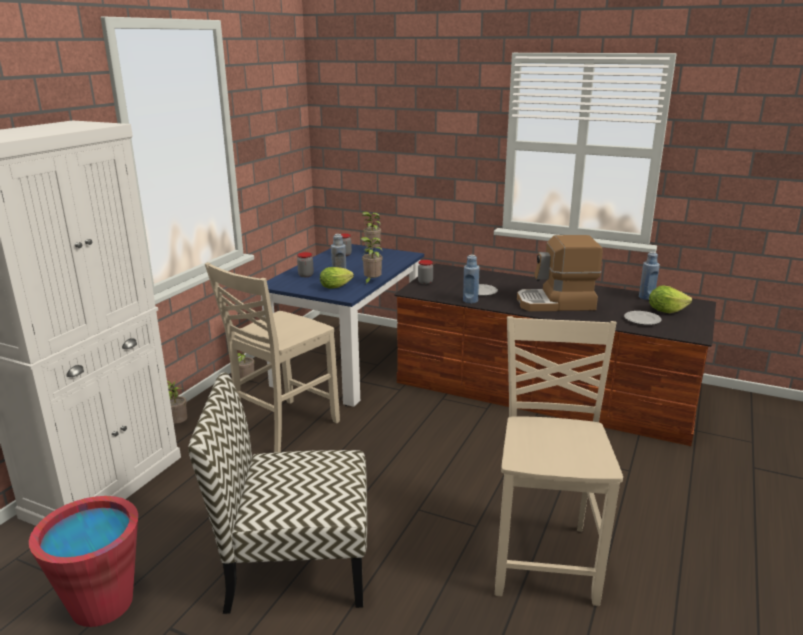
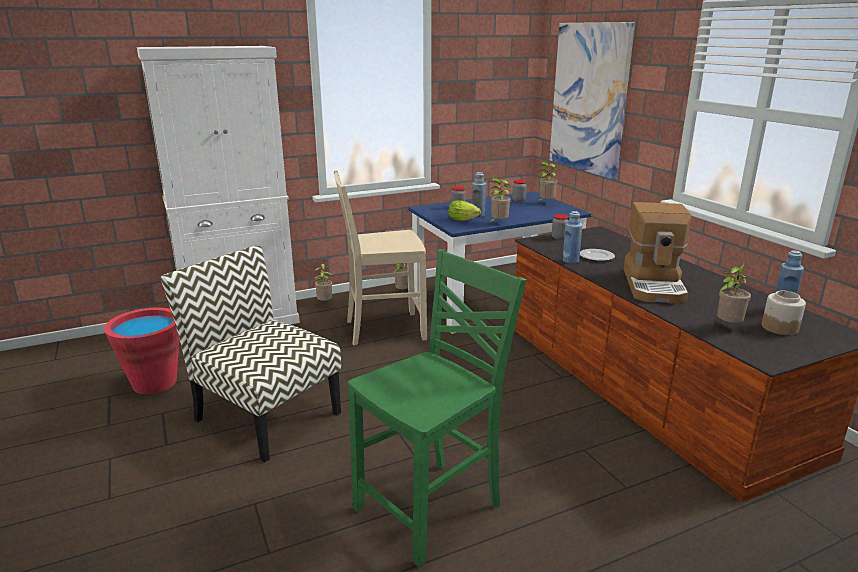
camera: 40 degrees right, 0 degrees up
beige chair [495,316,623,606] -> green chair [348,249,526,567]
coffee machine [517,235,603,311] -> coffee machine turned 120 degrees counterclockwise [624,202,692,304]
plate [624,311,662,325] -> potted plant [717,263,751,323]
lettuce [649,285,692,313] -> jar [762,291,806,335]
none -> picture [549,22,635,179]

